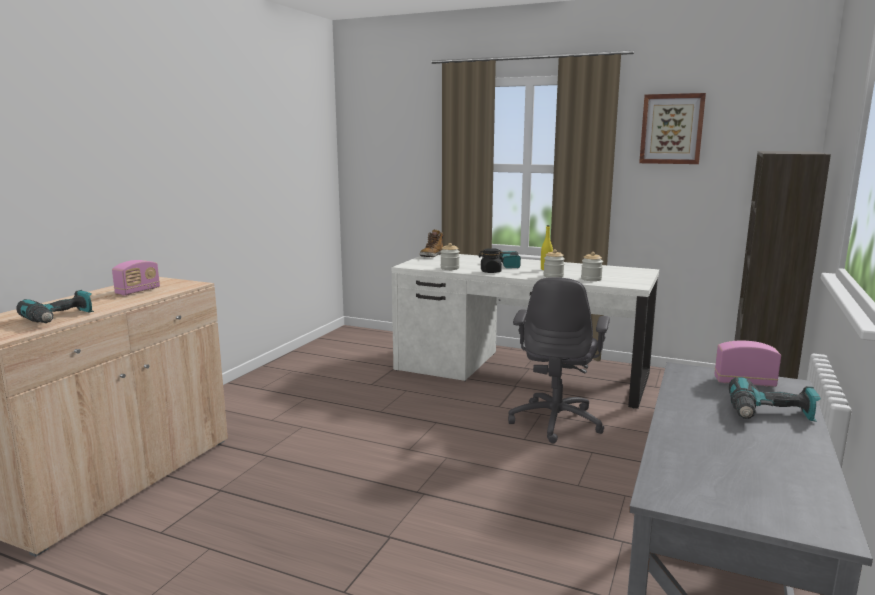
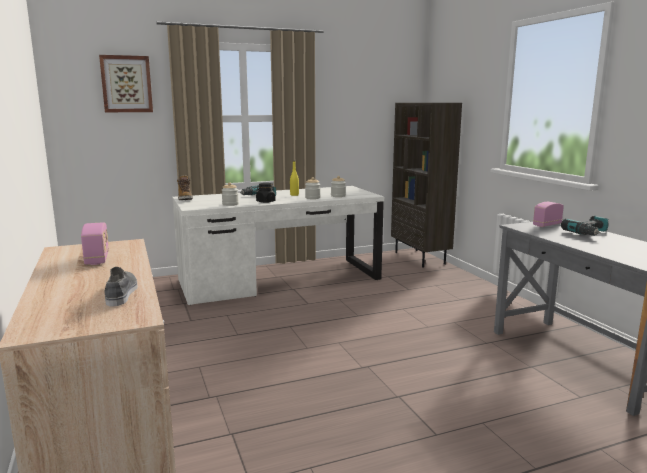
camera: 45 degrees left, 0 degrees up
power drill [16,290,94,323] -> grey shoe [104,267,138,306]
grey office chair [508,277,610,443] -> none
picture [639,93,706,164] -> picture moved to [99,55,153,112]

